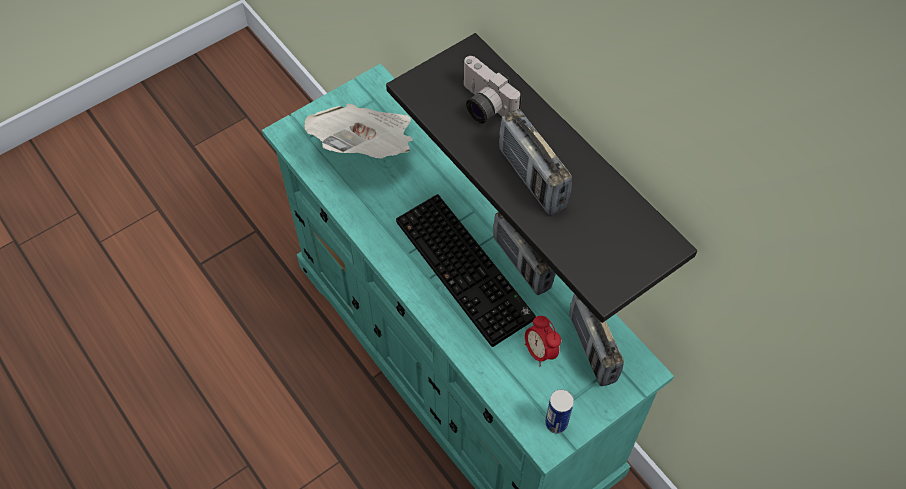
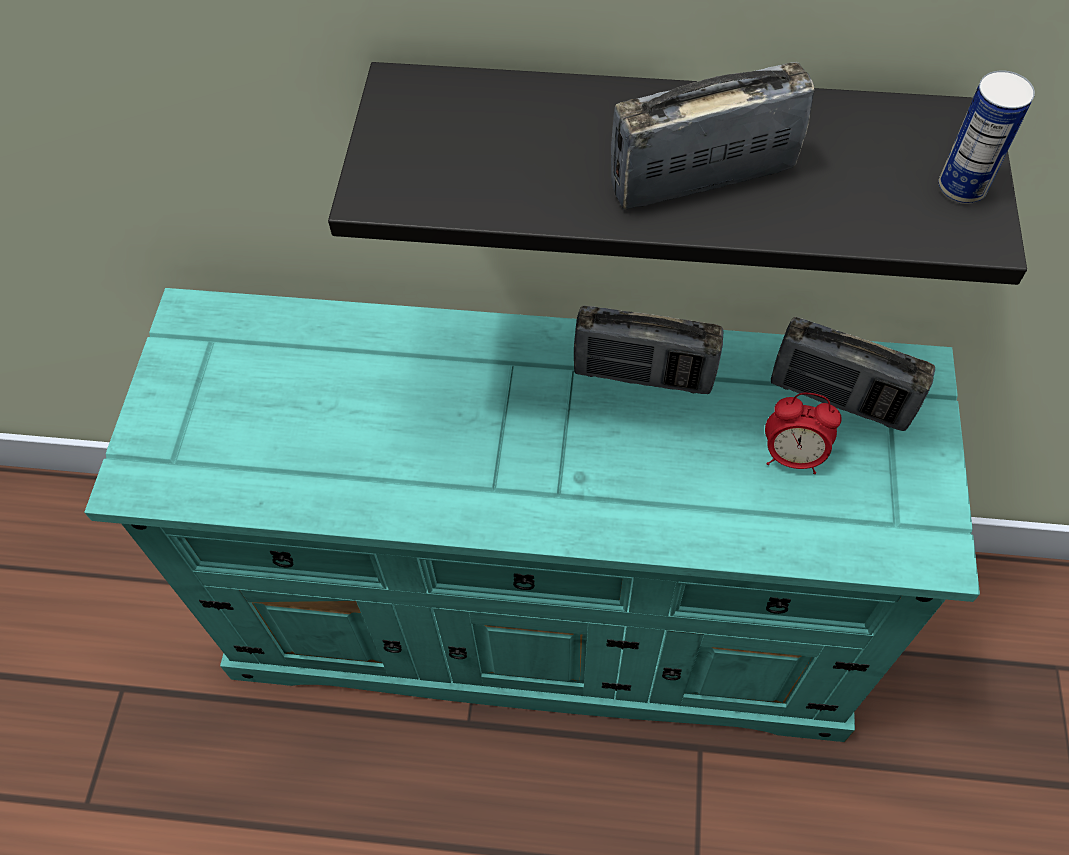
camera: 45 degrees left, 0 degrees up
newspaper [304,103,413,158] -> none
keyboard [396,194,536,347] -> none
camera [463,56,522,123] -> none
radio [499,109,572,215] -> radio turned 150 degrees clockwise [611,62,815,209]
can [545,389,574,434] -> can moved to [939,70,1035,204]

